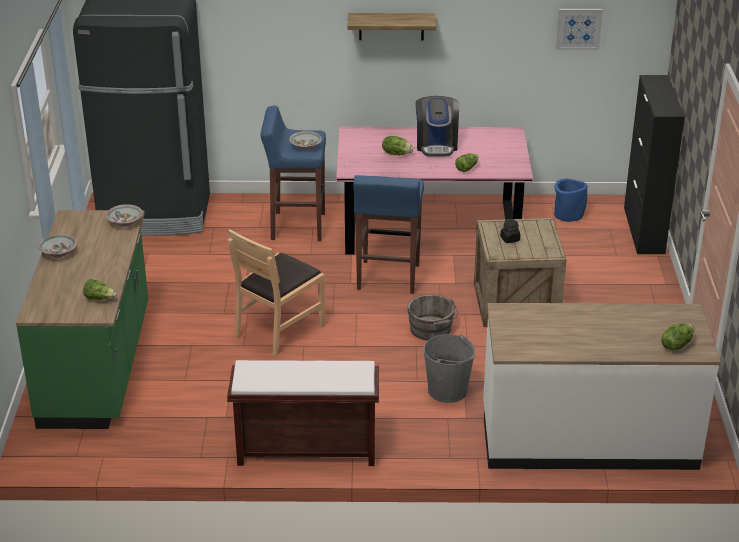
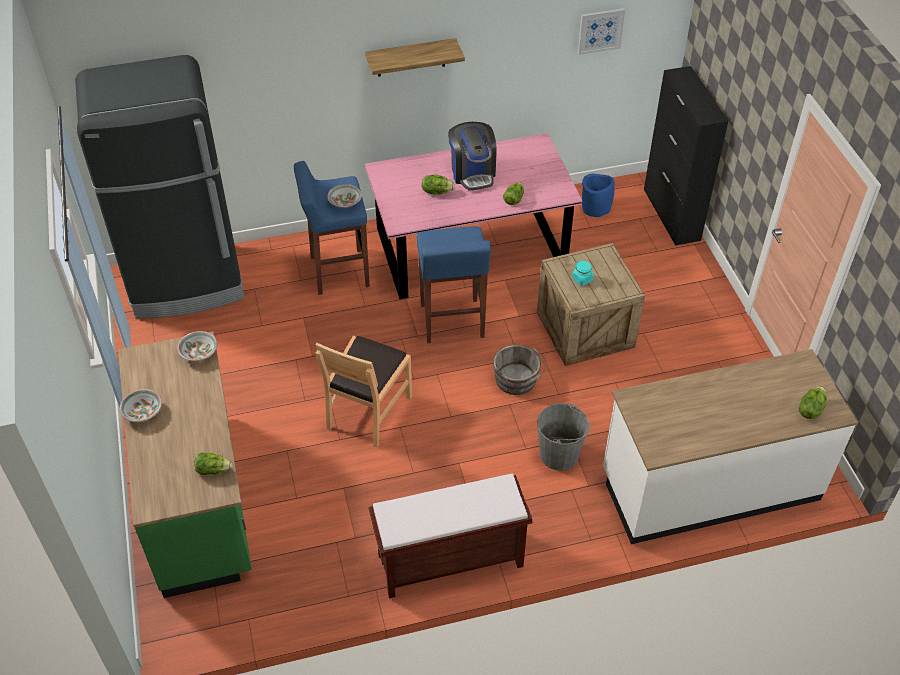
camera: 15 degrees left, 15 degrees up
black jar [500,219,520,243] -> turquoise jar [572,260,593,286]

